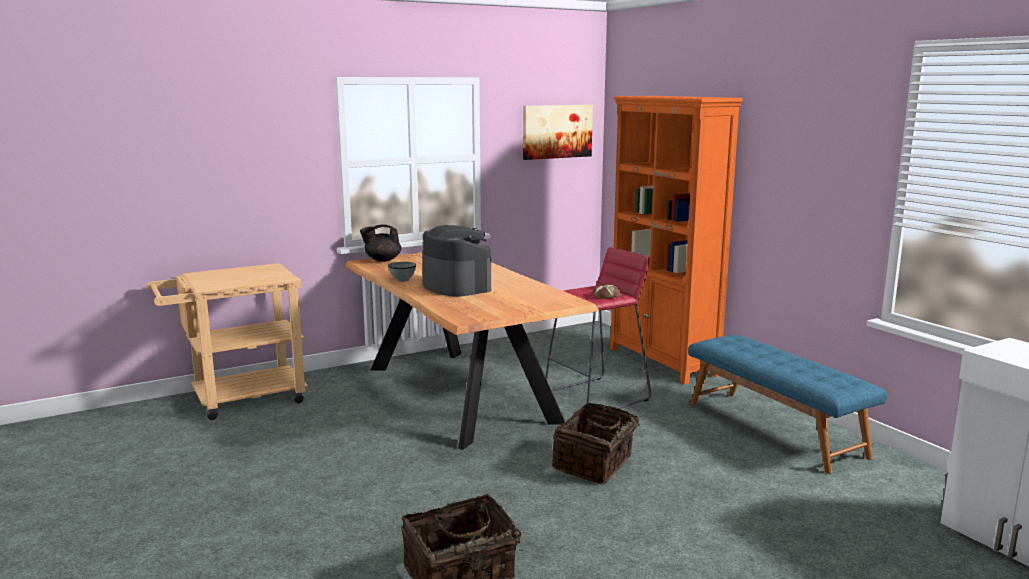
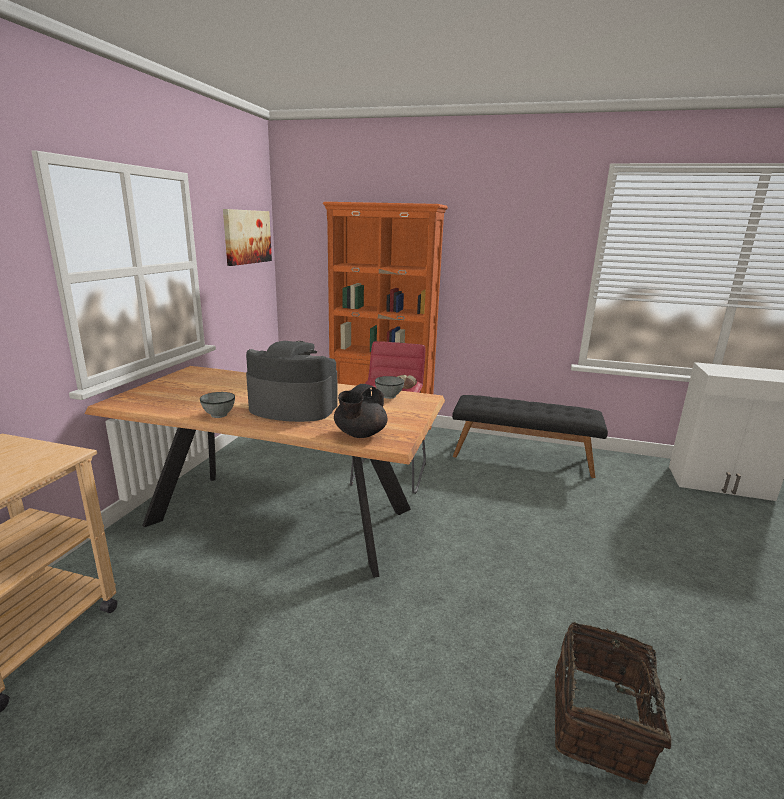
camera: 45 degrees left, 5 degrees up
black teapot [360,225,401,262] -> black teapot moved to [334,384,387,438]
basket [552,402,651,484] -> none
blue bench [688,335,887,474] -> black bench [452,395,608,478]
none -> grey bowl [375,376,404,399]

